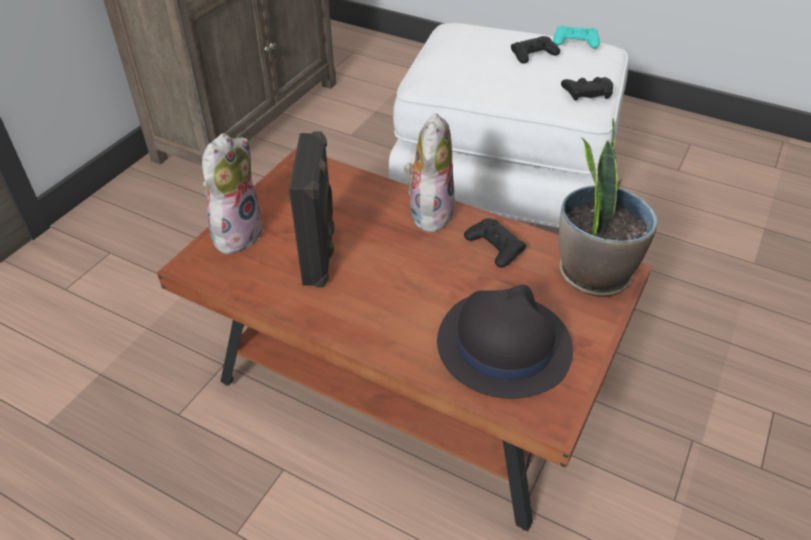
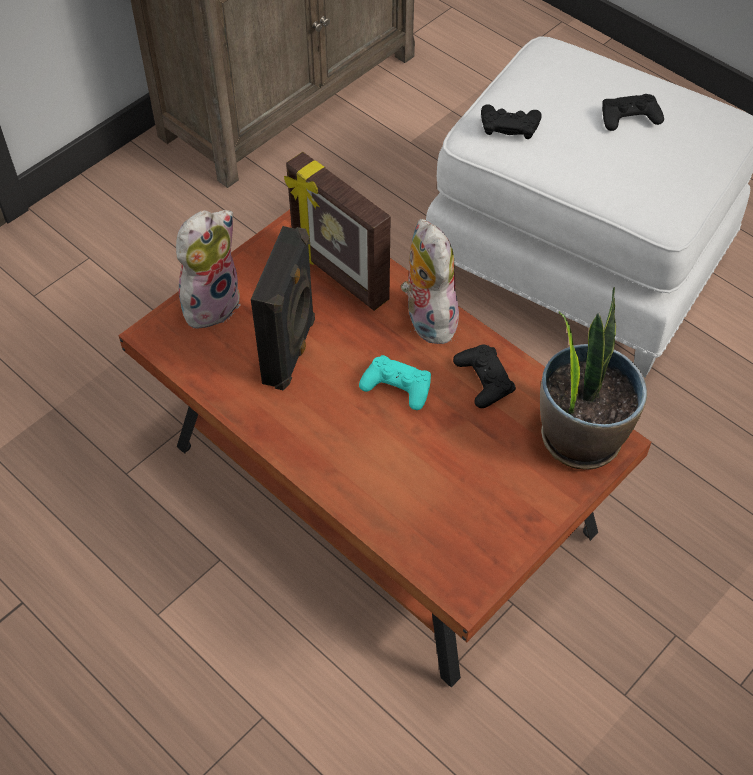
camera: 15 degrees right, 10 degrees up
plush toy [404,113,455,233] -> plush toy turned 45 degrees counterclockwise [401,219,459,344]
black hat [437,285,573,399] -> none
turquoise game controller [553,26,600,48] -> turquoise game controller moved to [359,355,431,410]
black game controller [561,77,613,100] -> black game controller moved to [481,104,541,139]
none -> picture frame [284,152,391,311]

